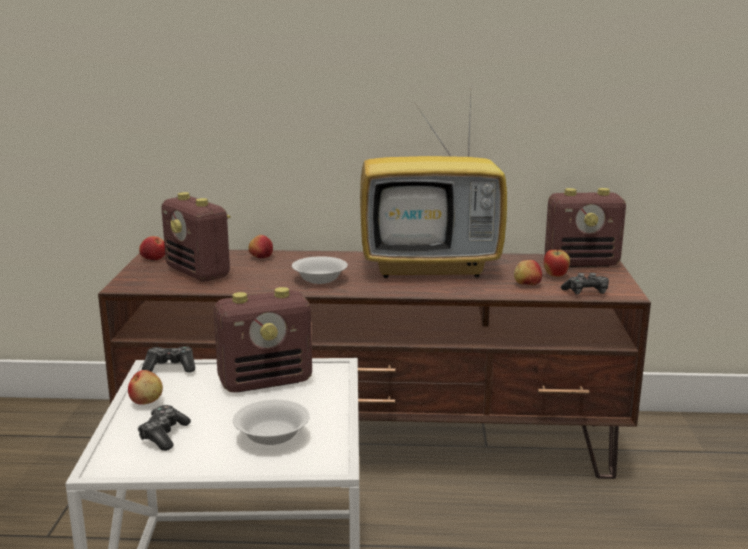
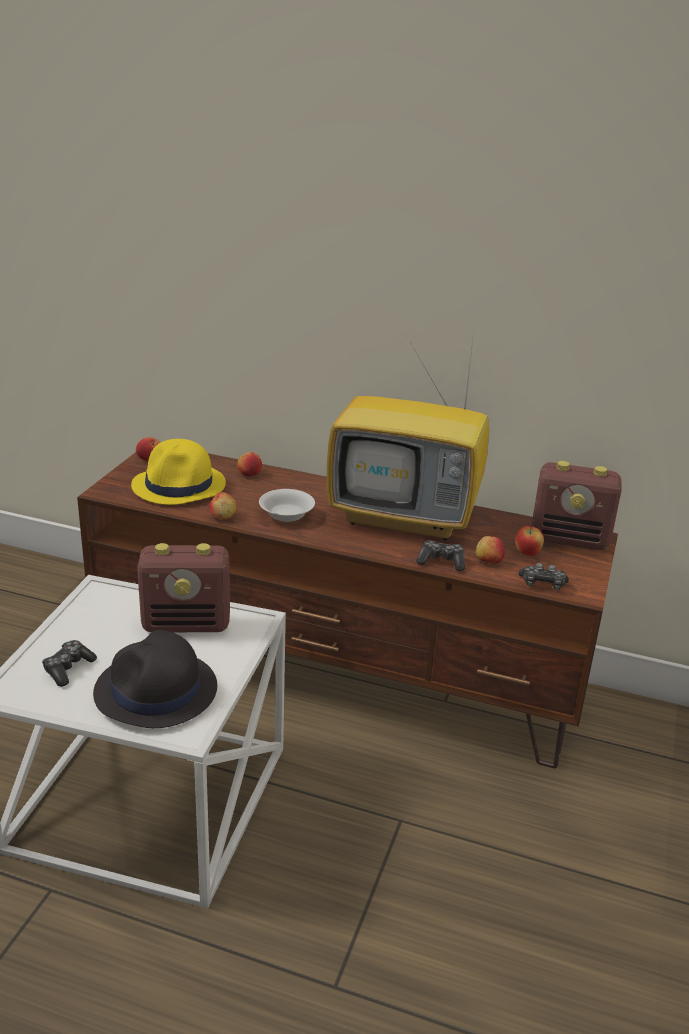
camera: 15 degrees right, 10 degrees up
apple [128,370,163,405] -> apple moved to [209,492,237,520]
game controller [142,346,195,373] -> game controller moved to [416,540,465,571]
radio [161,192,231,282] -> yellow hat [131,439,226,505]
white bowl [233,400,310,445] -> black hat [93,630,217,728]

